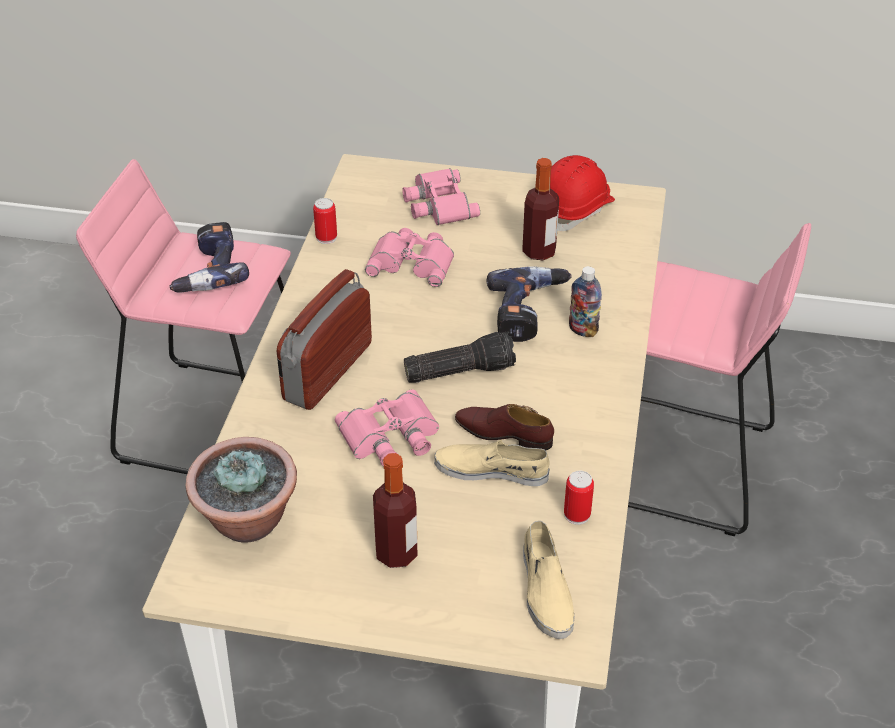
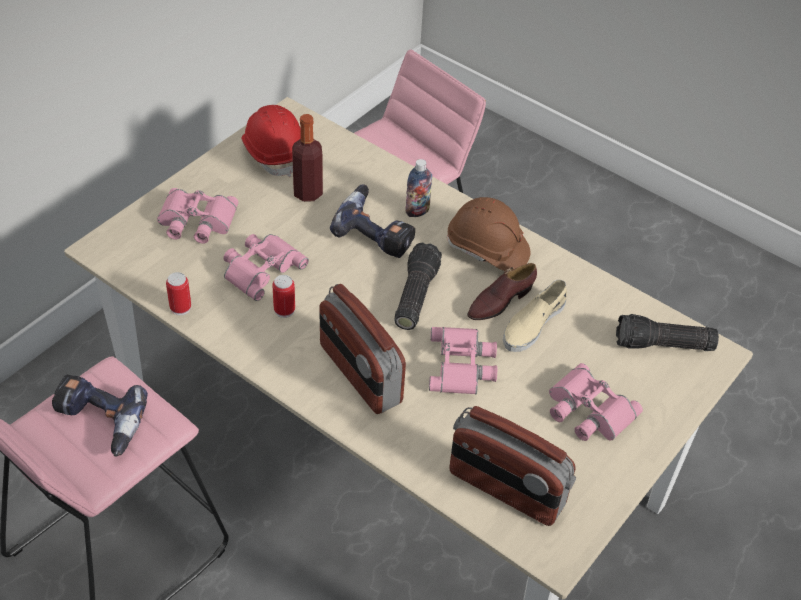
camera: 65 degrees left, 5 degrees up
potted plant [185,437,297,543] -> radio [449,406,576,526]
bottle [373,453,418,568] -> pink binoculars [549,363,643,441]
beige shoe [523,521,575,639] -> flashlight [616,314,719,351]
can [564,471,594,525] -> can moved to [272,275,295,318]
none -> brown hard hat [447,197,530,272]

